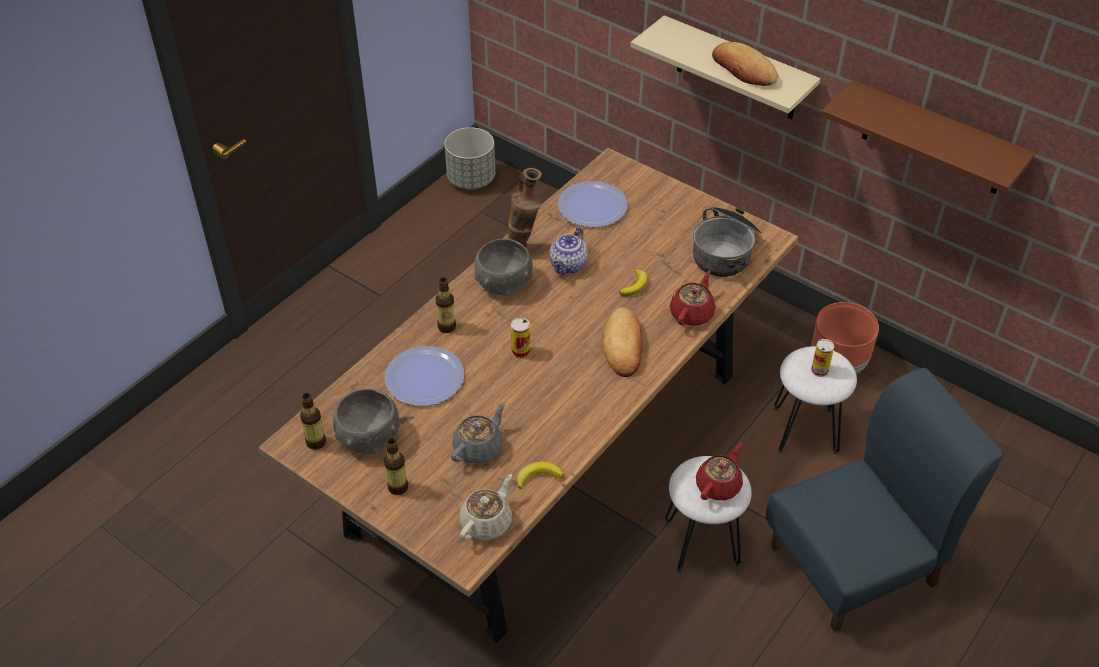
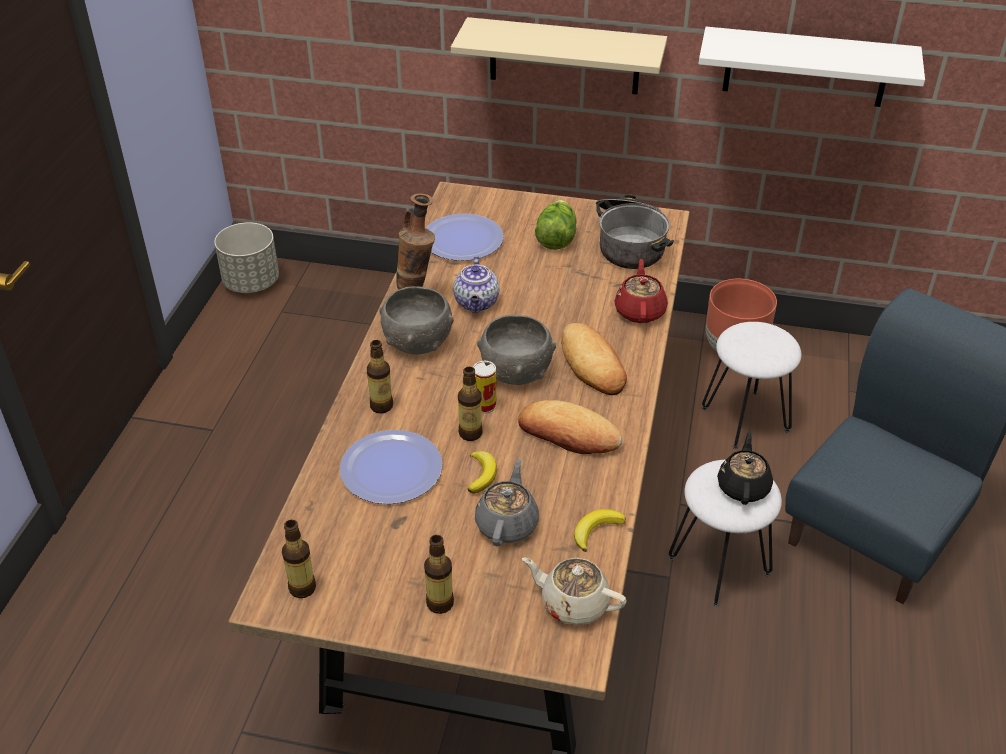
camera: 25 degrees left, 5 degrees down
grey bowl [333,388,400,454] -> grey bowl moved to [477,315,556,385]
beige teapot [459,474,512,541] -> beige teapot turned 75 degrees counterclockwise [522,557,627,626]
banana [619,269,648,297] -> banana moved to [467,451,497,494]
red teapot [696,443,743,500] -> black teapot [717,432,773,505]
bread [712,42,778,86] -> bread moved to [518,400,623,454]
can [811,339,834,377] -> none
brown shelf [821,80,1035,194] -> white shelf [699,27,925,107]
none -> bottle [458,367,483,441]
none -> lettuce [535,200,576,250]

